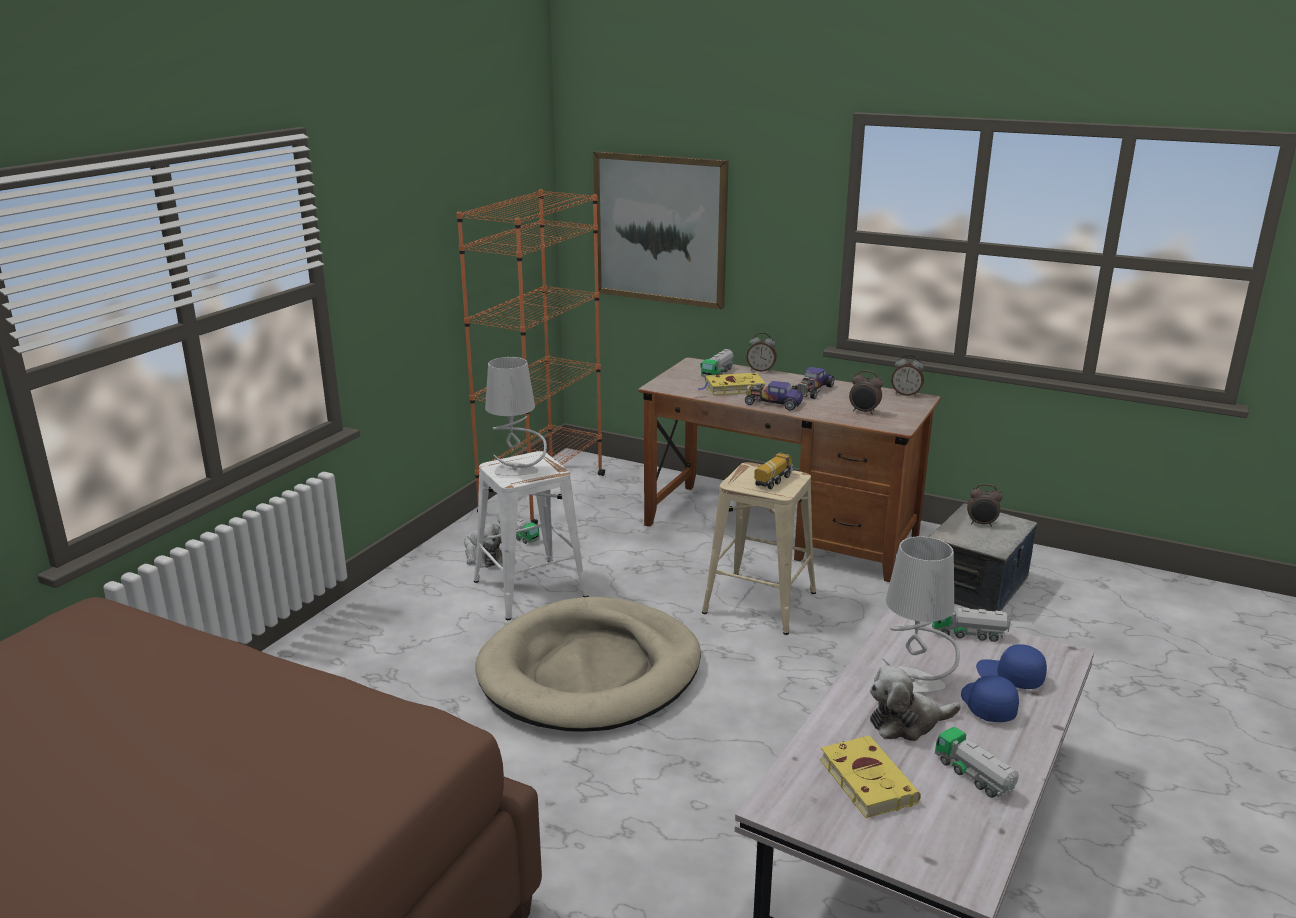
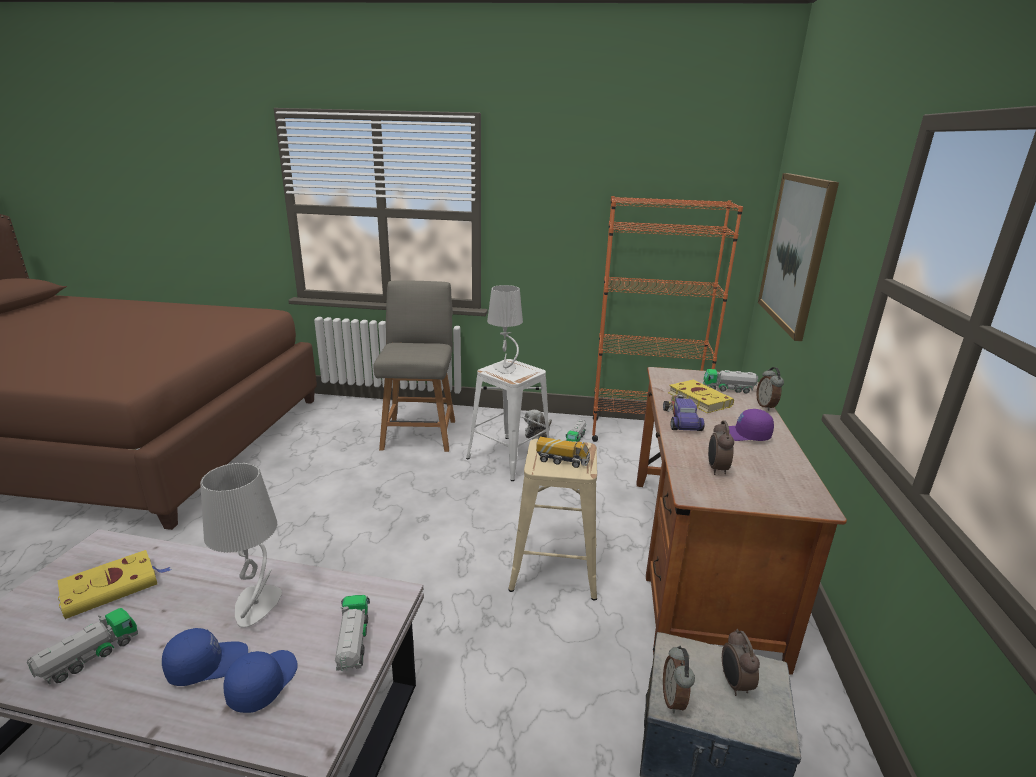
camera: 70 degrees right, 0 degrees up
beige dog bed [475,597,701,732] -> none
toy car [791,367,834,399] -> purple cap [729,409,774,441]
plush toy [870,665,961,741] -> none
alarm clock [891,354,924,396] -> alarm clock moved to [663,645,695,713]
none -> grey chair [373,280,455,452]

